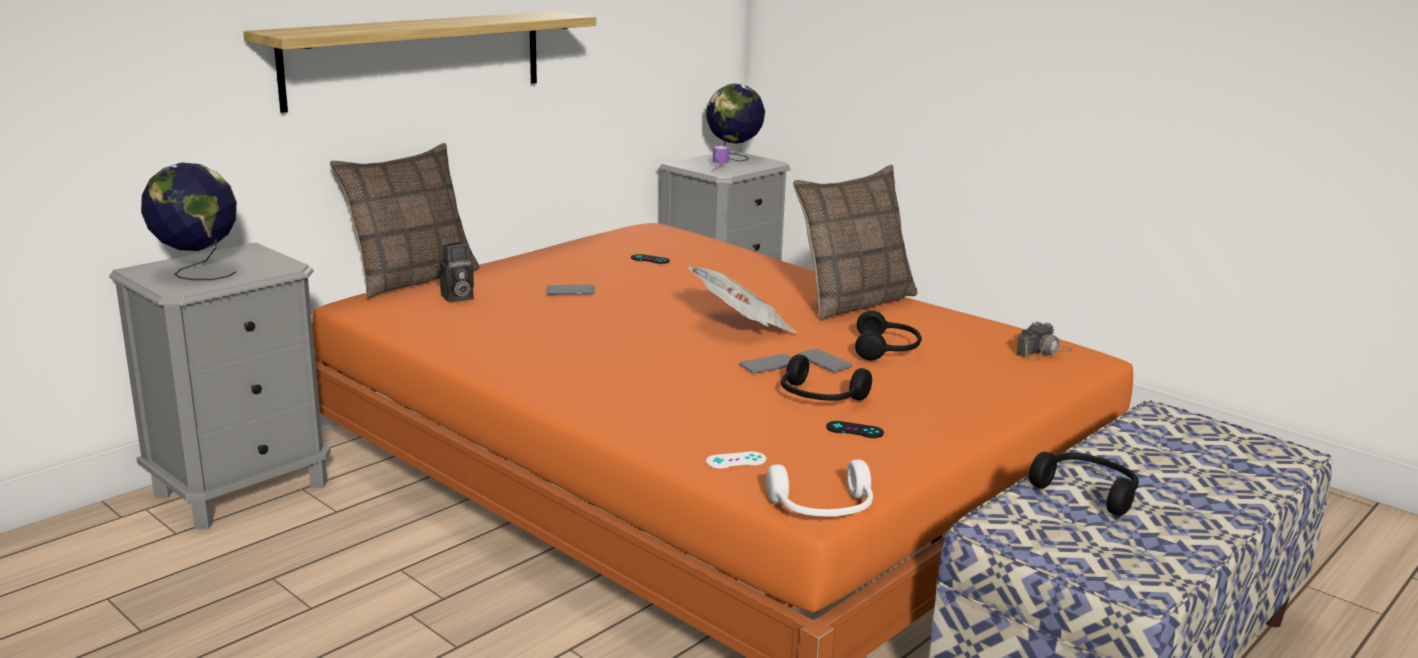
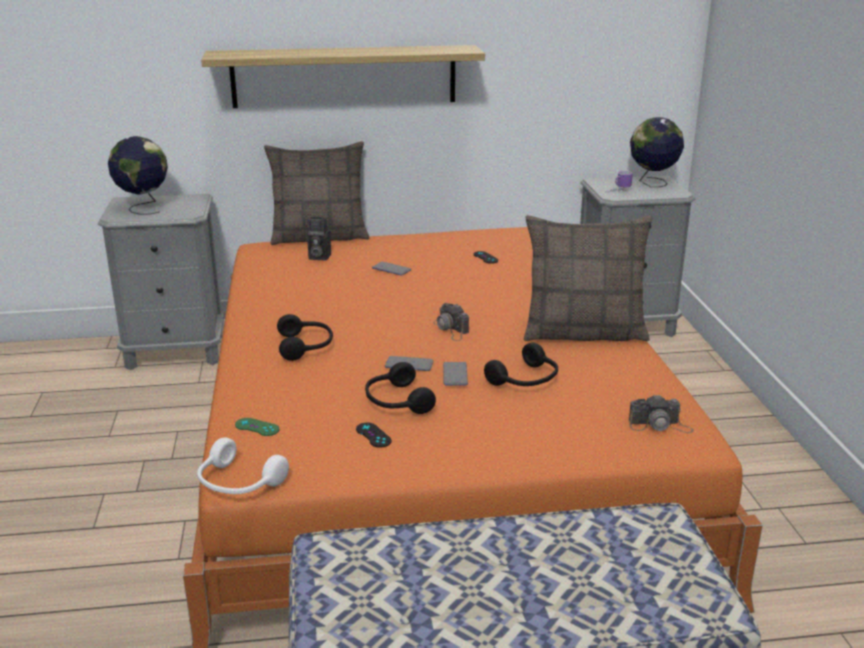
camera: 40 degrees right, 5 degrees up
newspaper [687,266,798,333] -> camera [433,303,469,341]
white game controller [706,452,766,468] -> green game controller [235,418,279,436]
black headphones [1029,452,1139,516] -> black headphones moved to [277,314,333,361]

